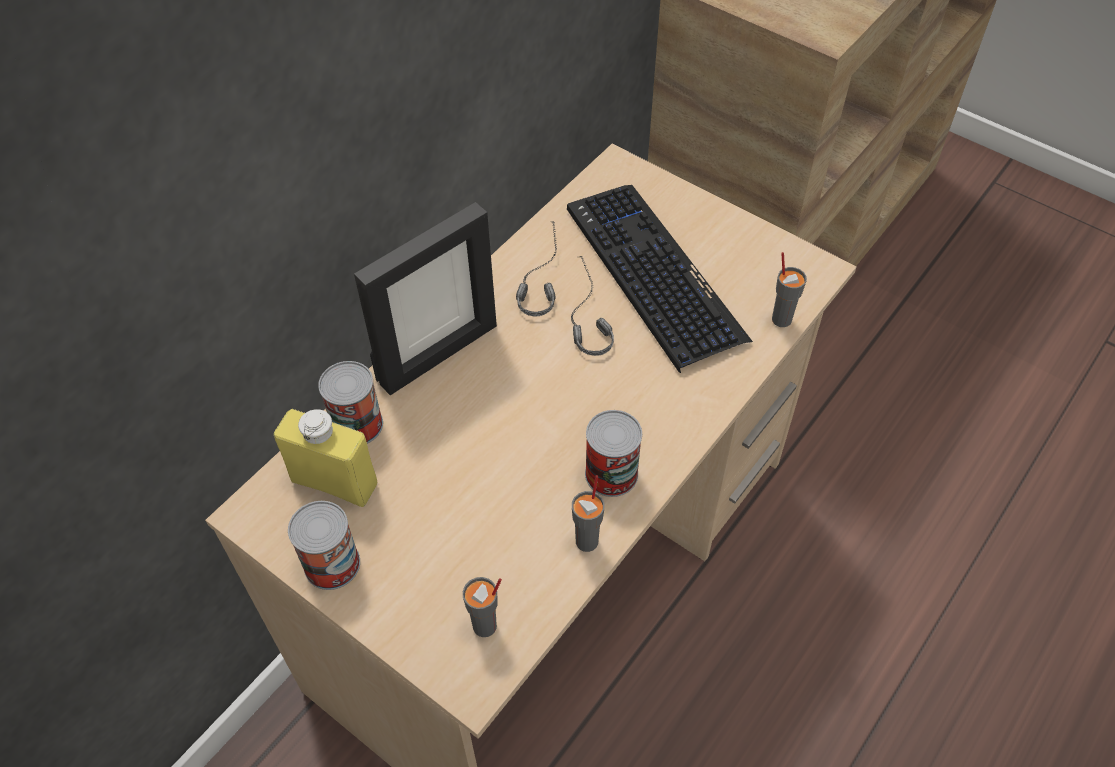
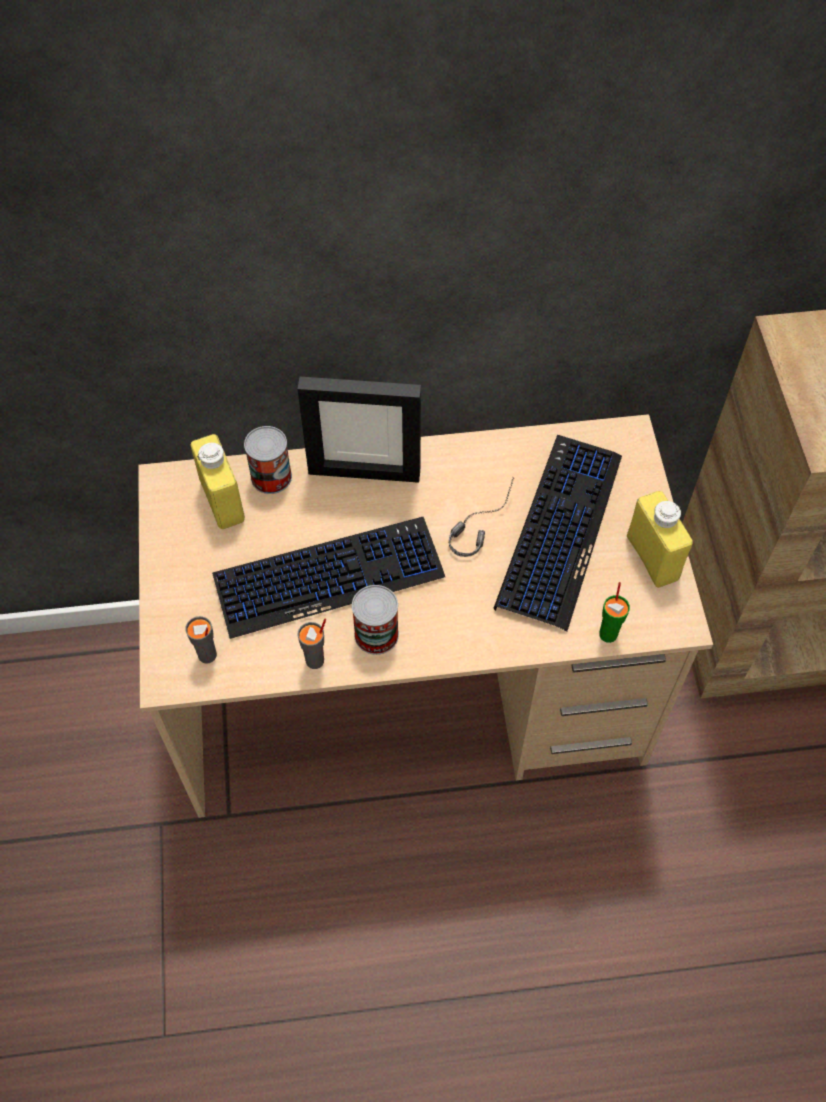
camera: 45 degrees right, 5 degrees up
can [288,501,360,590] -> none
headphones [516,222,557,317] -> none
grey cup [772,252,807,327] -> green cup [599,582,630,643]
none -> keyboard [212,517,445,639]
none -> yellow bottle [627,491,693,588]

